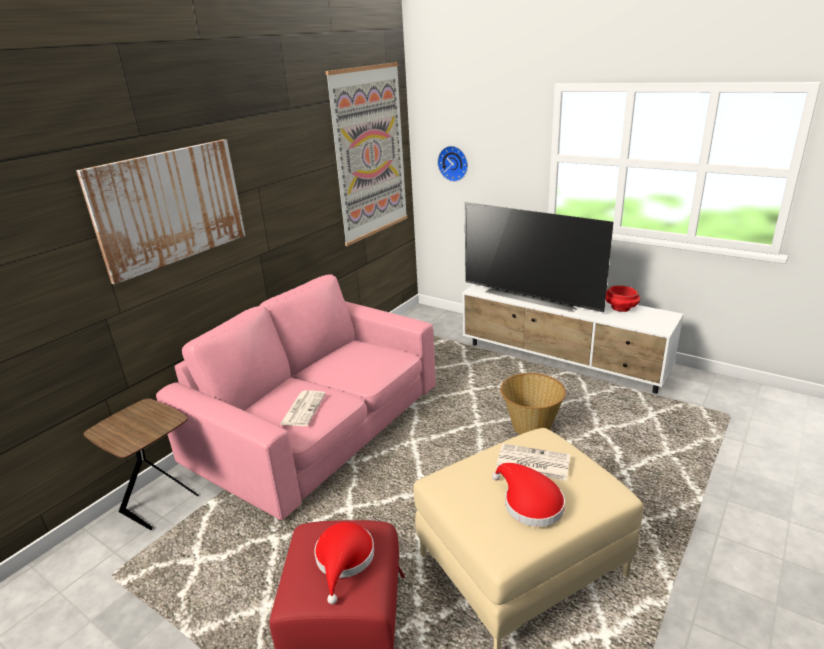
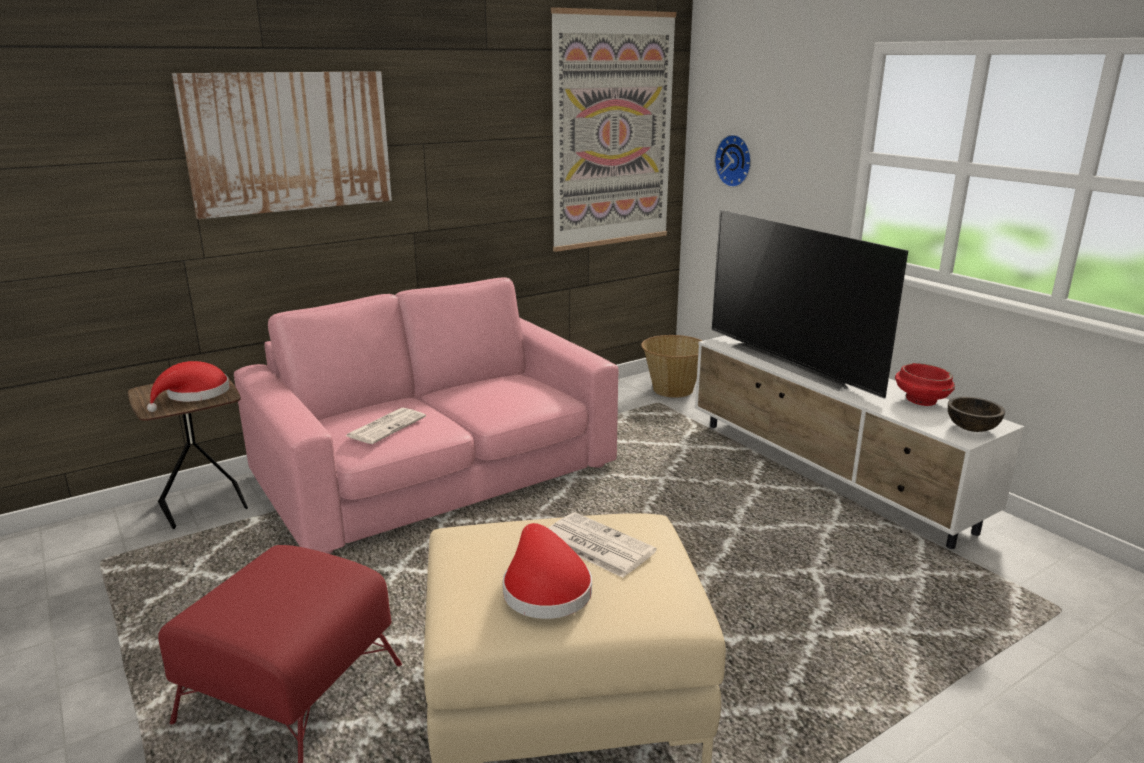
camera: 20 degrees right, 5 degrees down
red hat [314,522,374,604] -> red hat moved to [147,361,230,412]
basket [500,373,566,435] -> basket moved to [641,335,702,397]
none -> brown bowl [948,397,1005,432]

